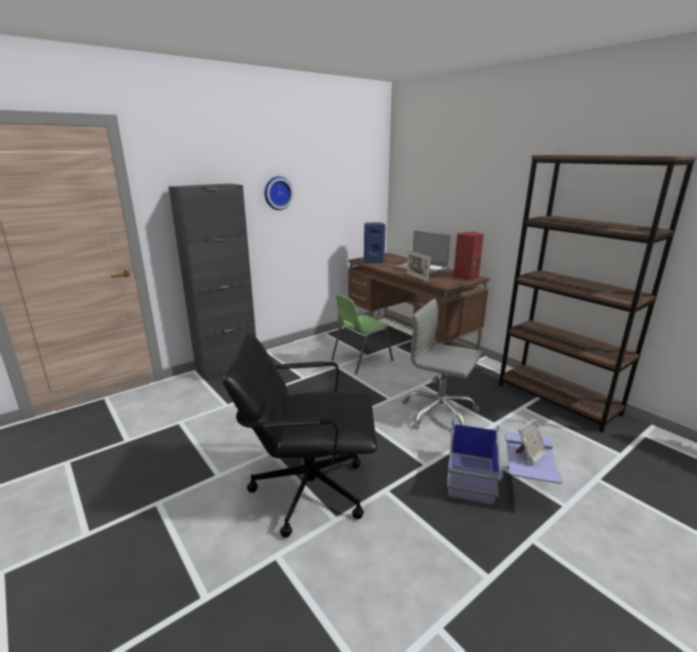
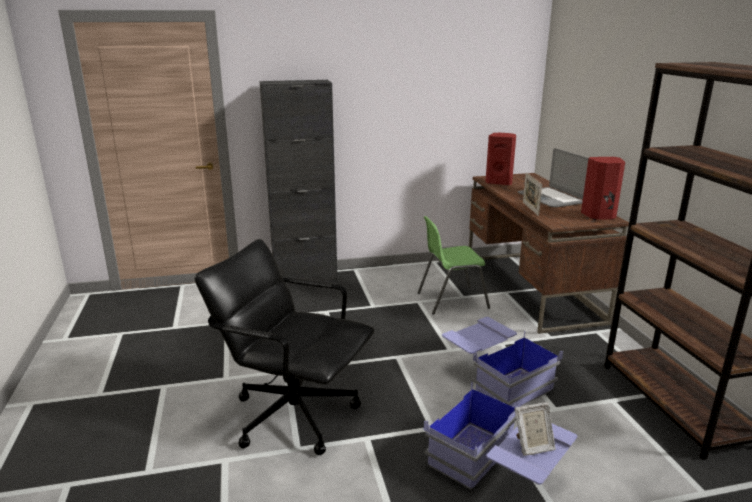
camera: 25 degrees right, 0 degrees up
wall clock [264,176,293,210] -> none
blue speaker [364,222,386,264] -> red speaker [485,133,516,186]
grey office chair [402,299,482,429] -> blue storage box [442,317,563,408]

